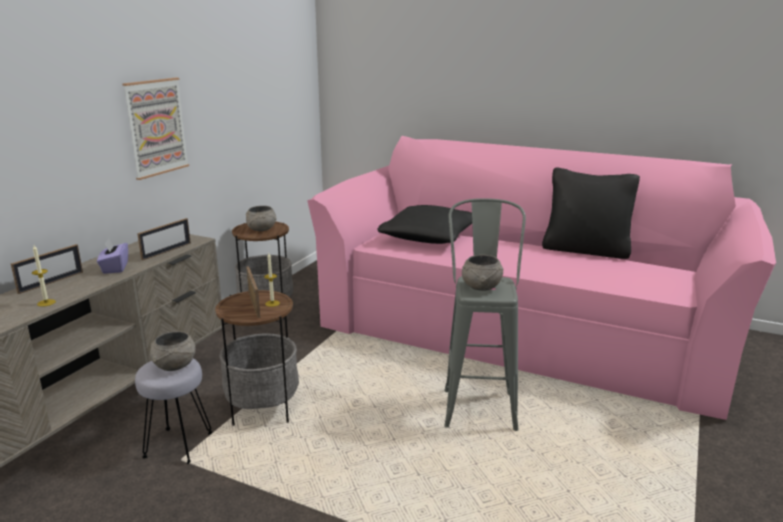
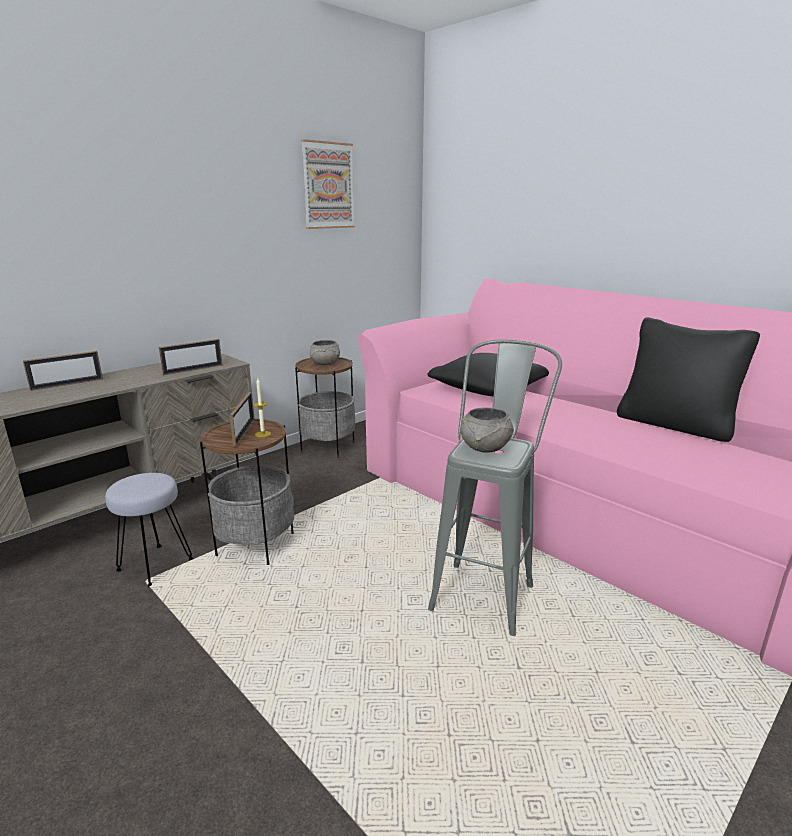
camera: 20 degrees right, 0 degrees up
candle [32,245,56,307] -> none
purple tissue box [97,238,128,274] -> none
picture [122,78,189,180] -> picture moved to [301,139,355,229]
grey bowl [150,331,196,371] -> none

